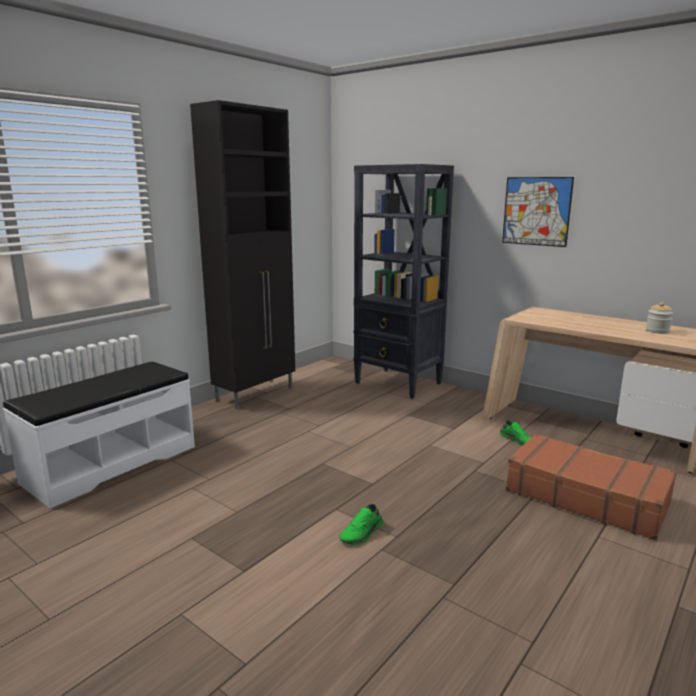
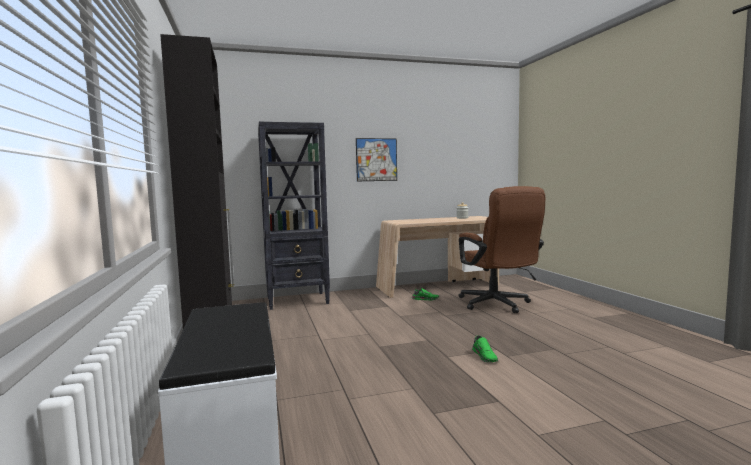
camera: 55 degrees left, 10 degrees down
brown suitcase [506,433,677,540] -> brown office chair [458,186,545,313]

